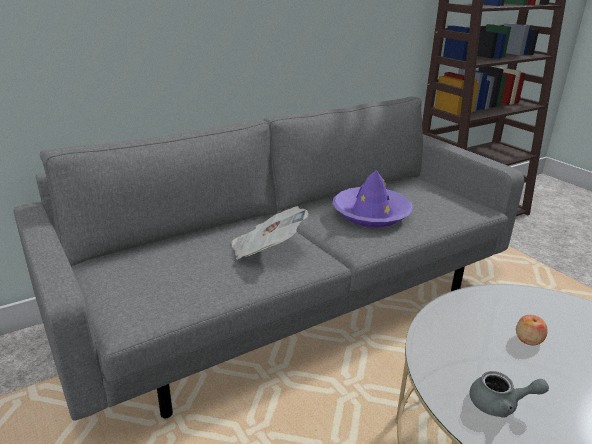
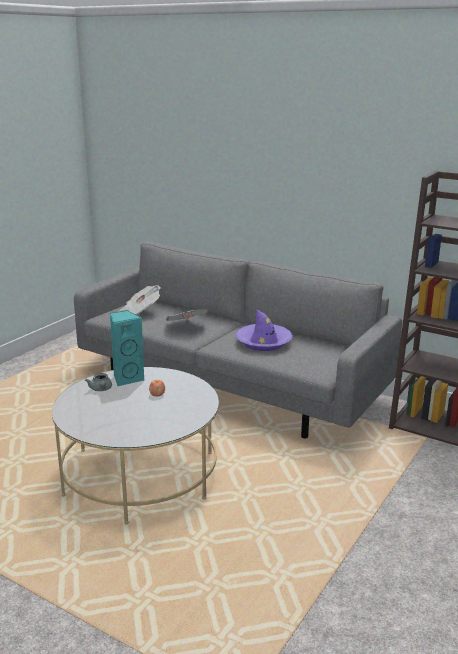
camera: 65 degrees right, 5 degrees down
none -> turquoise speaker [110,310,145,386]
none -> newspaper [118,285,161,315]

